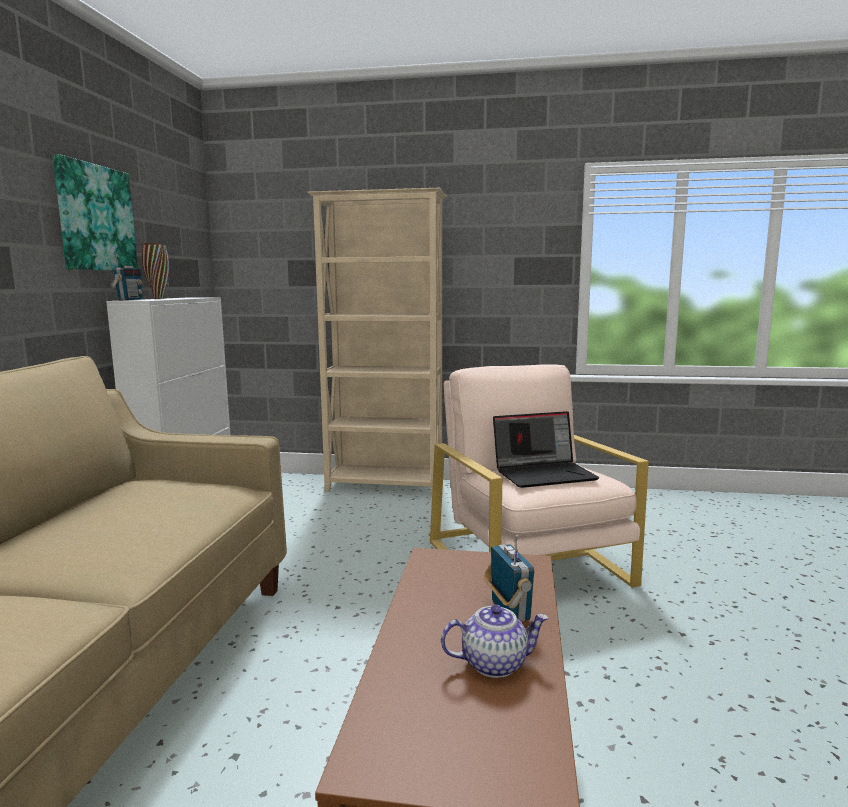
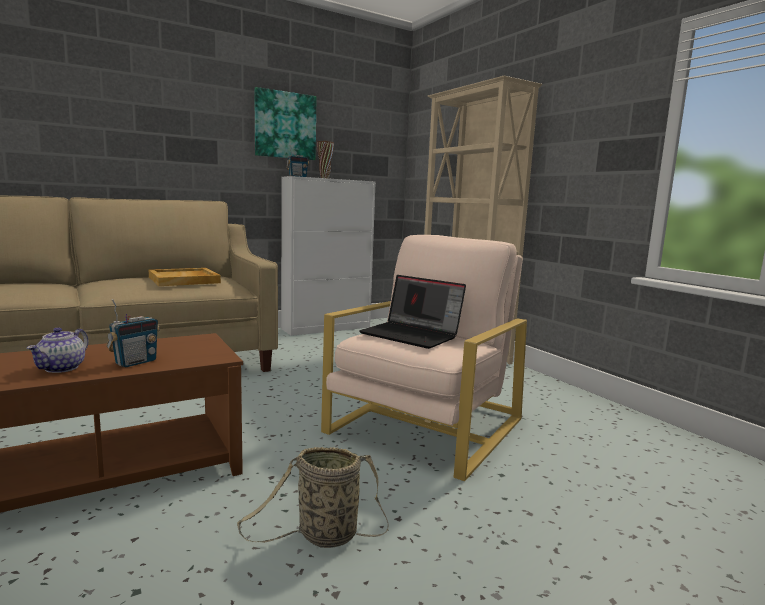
camera: 50 degrees right, 0 degrees up
teapot [441,605,549,678] -> teapot turned 60 degrees clockwise [26,327,88,373]
none -> beige tray [149,268,221,286]
none -> basket [237,447,389,548]

